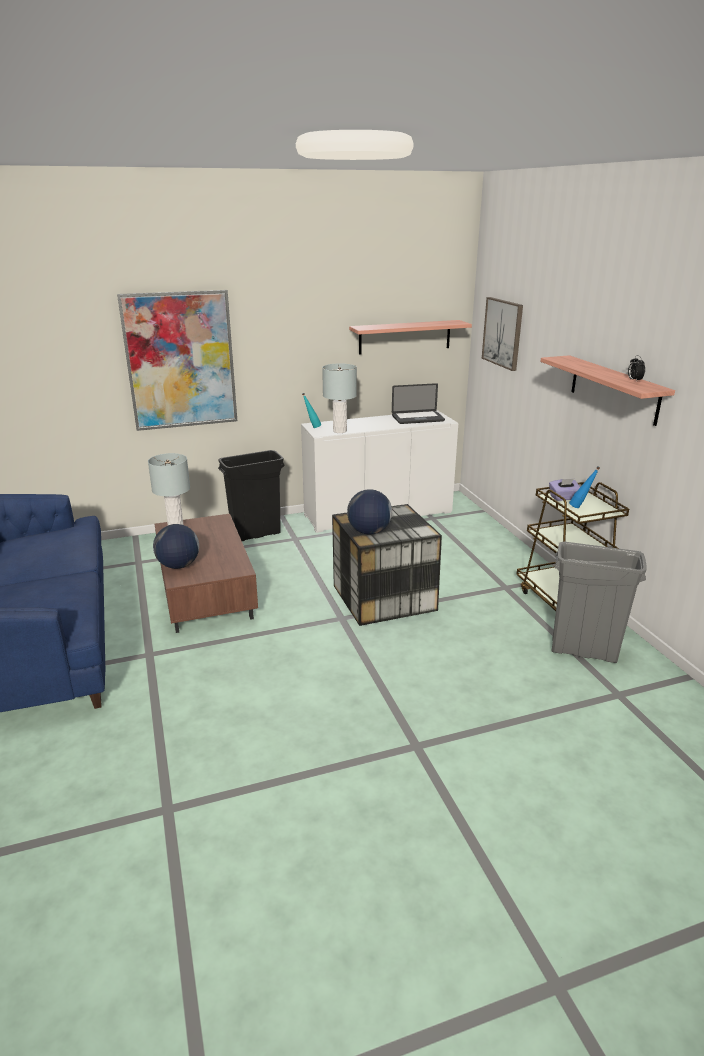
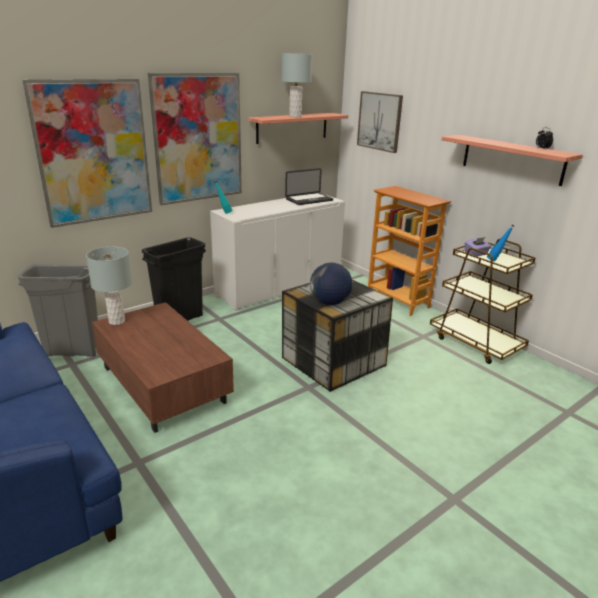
camera: 20 degrees left, 0 degrees up
globe [153,524,199,569] -> none
grey table lamp [322,363,357,433] -> grey table lamp moved to [281,53,312,117]
grey trash can [552,541,646,663] -> grey trash can moved to [18,264,98,356]
none -> picture [148,73,242,205]
none -> bookcase [368,186,452,316]

